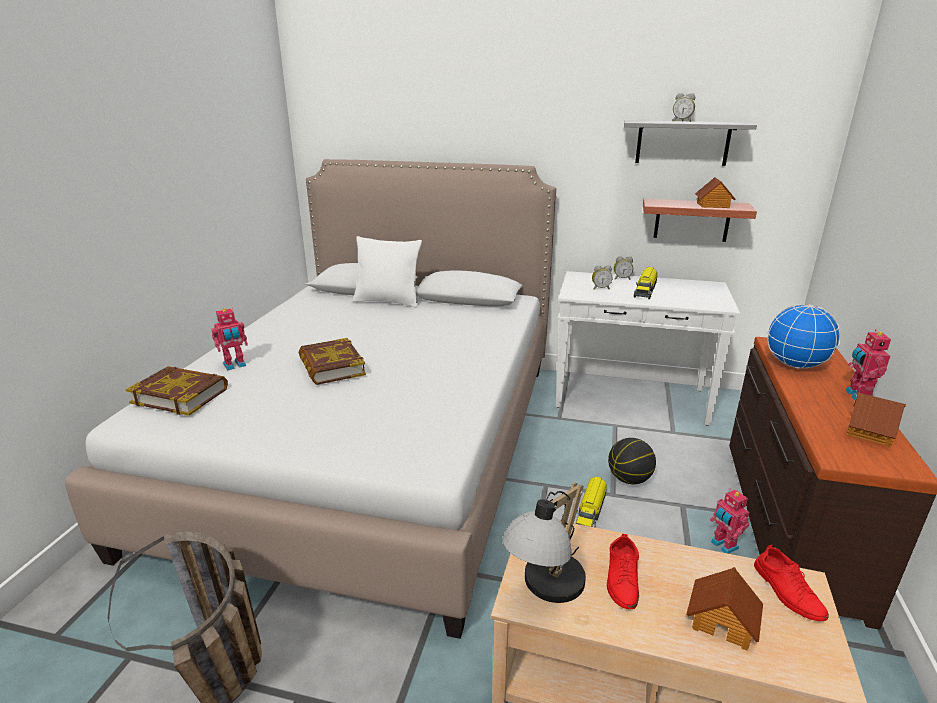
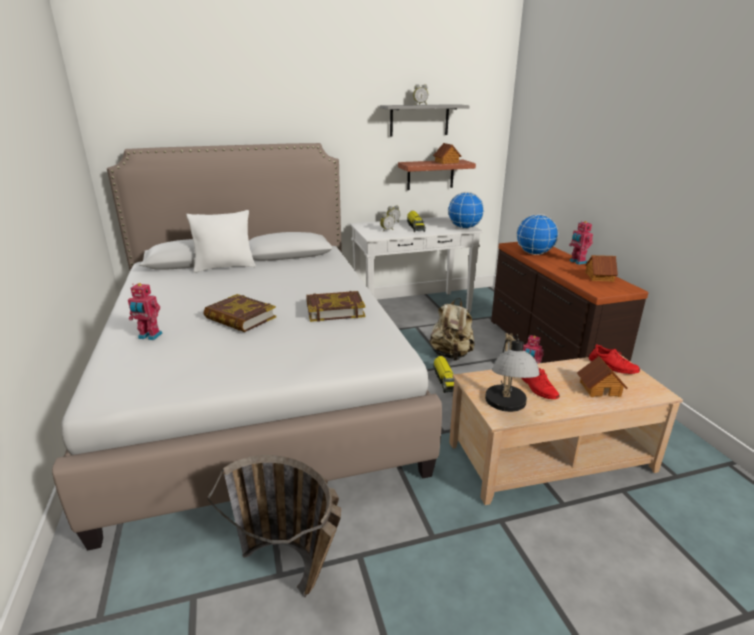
camera: 30 degrees left, 0 degrees up
book [125,366,228,416] -> book moved to [307,291,365,322]
toy robot [211,308,248,370] -> toy robot turned 75 degrees clockwise [128,283,163,340]
basketball [608,438,656,484] -> beige backpack [429,298,475,361]
none -> globe [448,192,484,229]

